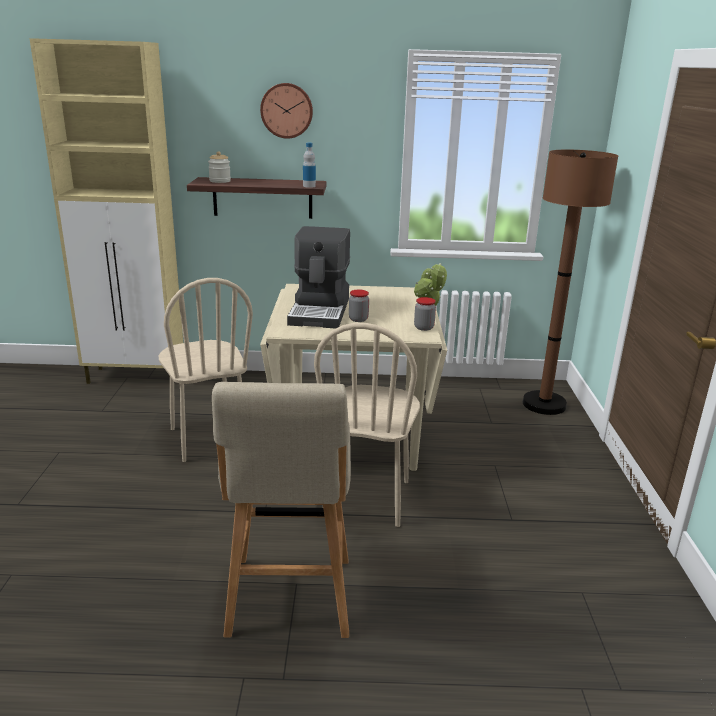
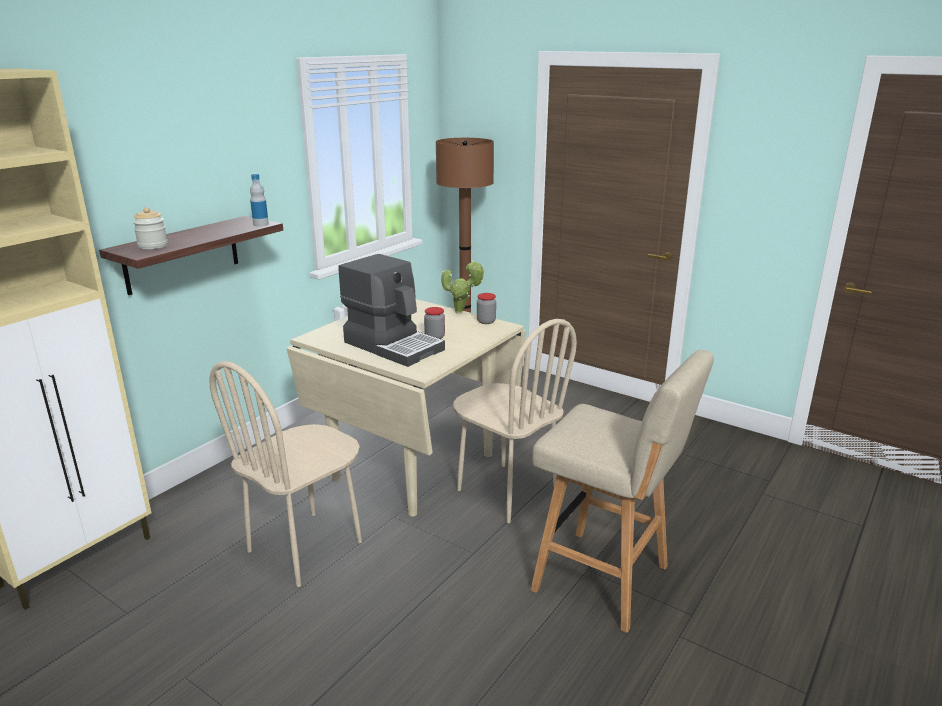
camera: 55 degrees left, 0 degrees up
beige chair [159,278,253,462] -> beige chair turned 120 degrees clockwise [209,361,362,587]
wall clock [260,83,313,139] -> none

